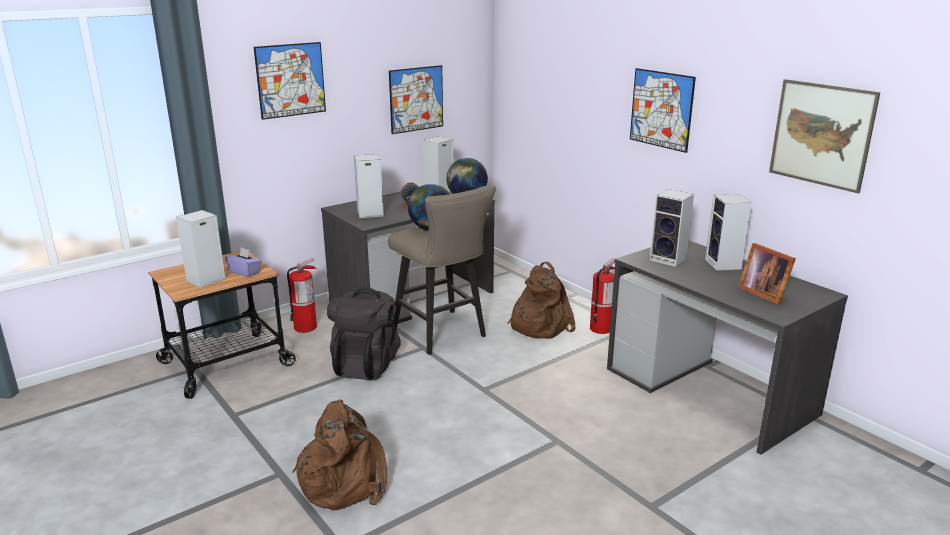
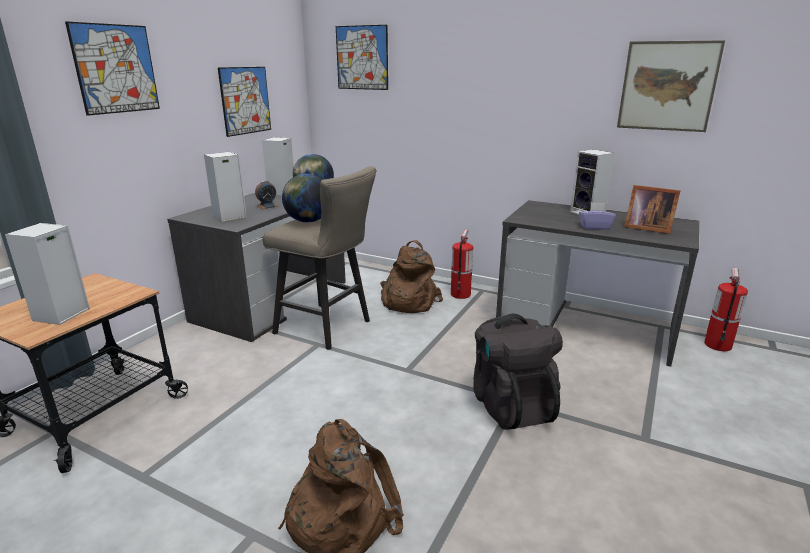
camera: 25 degrees left, 0 degrees up
purple tissue box [225,248,262,277] -> purple tissue box moved to [579,202,616,230]
fire extinguisher [287,258,317,333] -> fire extinguisher moved to [704,268,748,351]
black backpack [327,287,401,380] -> black backpack moved to [473,314,563,430]
picture [630,68,696,153] -> picture moved to [336,25,388,90]
speaker [650,189,694,267] -> none

